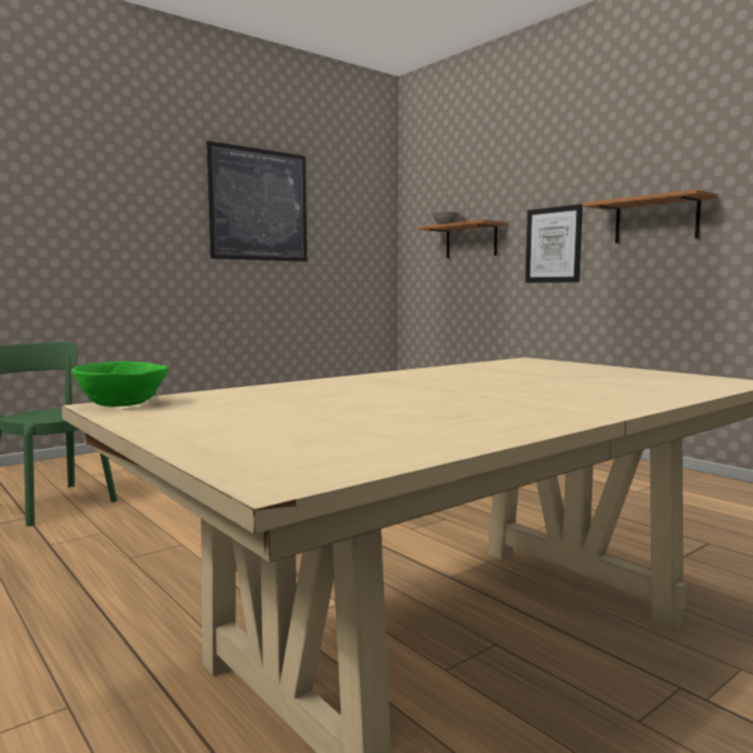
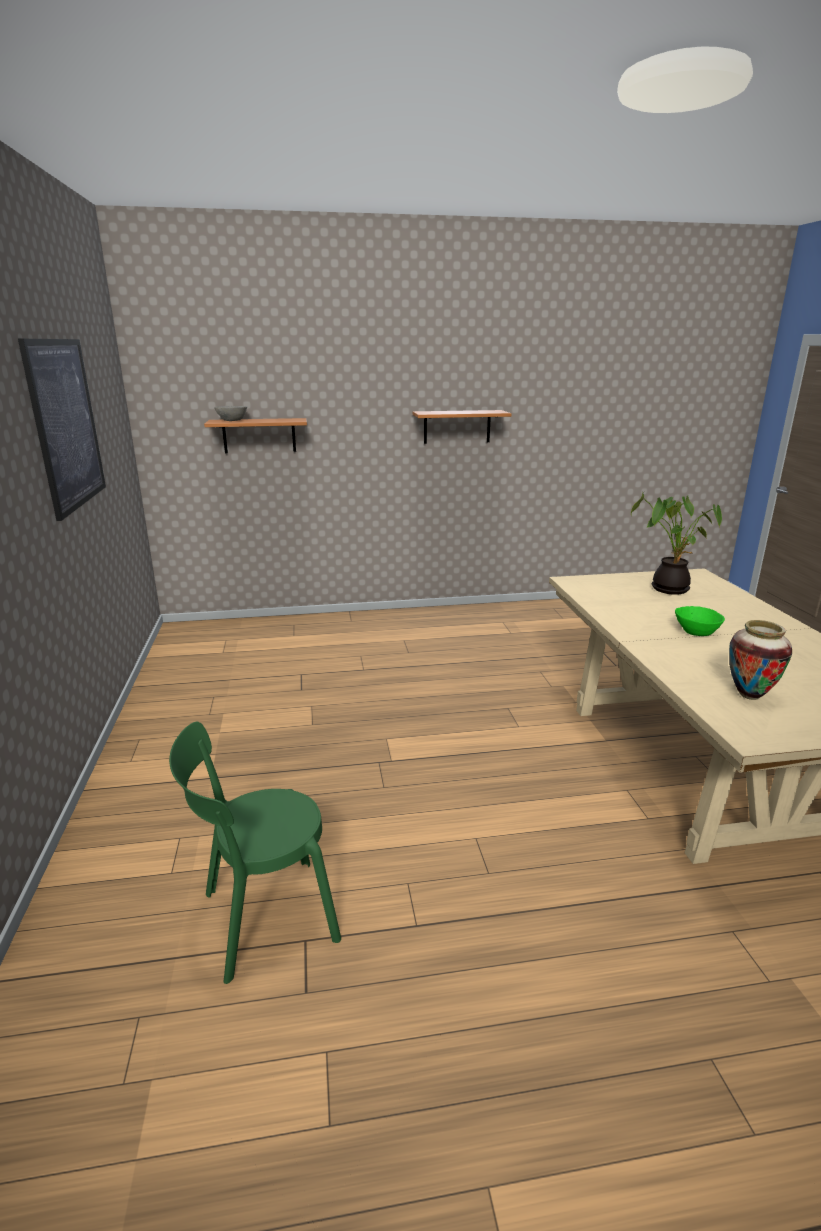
camera: 60 degrees left, 15 degrees up
green bowl [72,361,168,407] -> green bowl moved to [675,606,725,636]
picture [525,204,583,283] -> none
none -> potted plant [631,491,722,595]
none -> vase [729,620,792,700]

